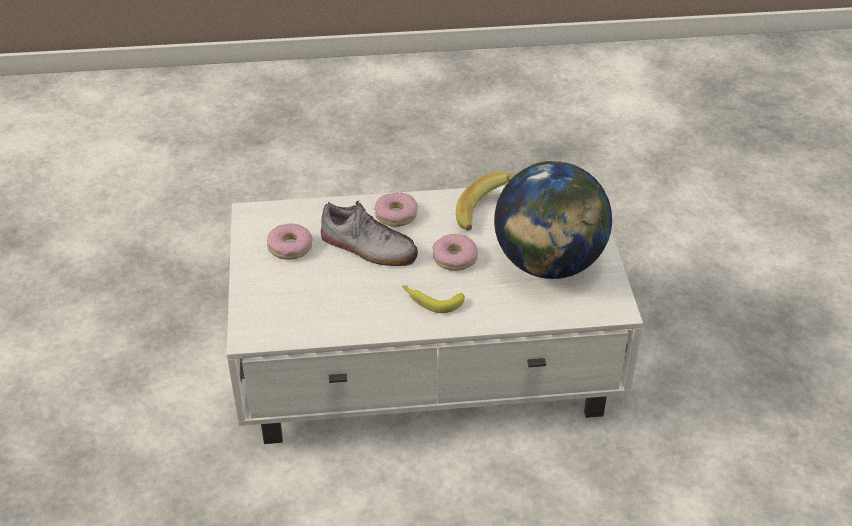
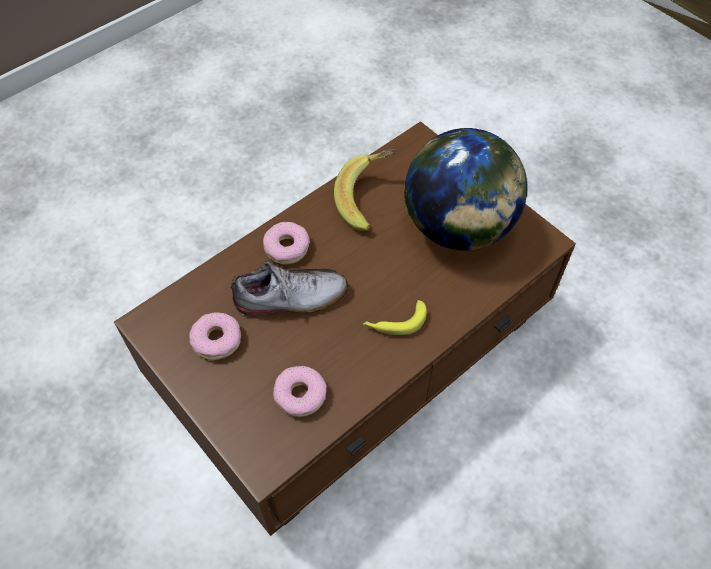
camera: 35 degrees left, 15 degrees up
white coffee table [227,185,643,444] -> brown coffee table [114,121,576,536]
donut [432,234,478,271] -> donut moved to [273,366,327,417]

